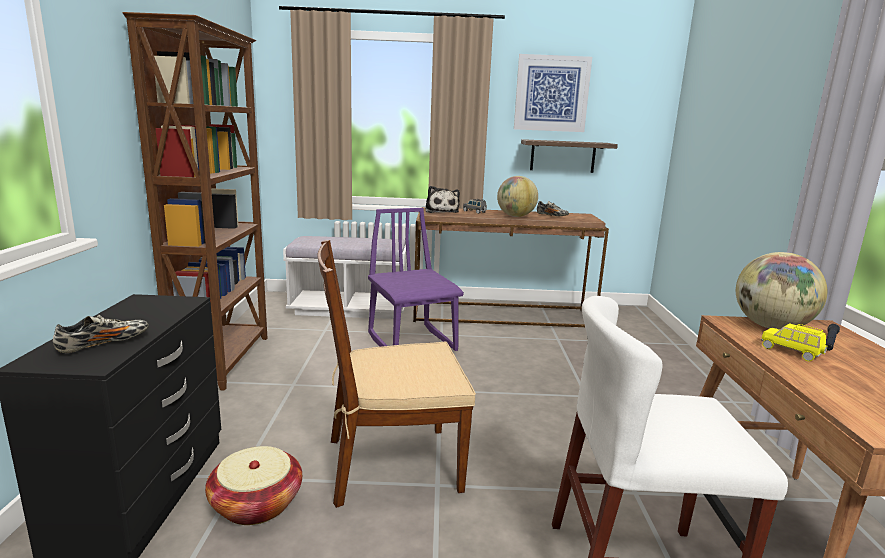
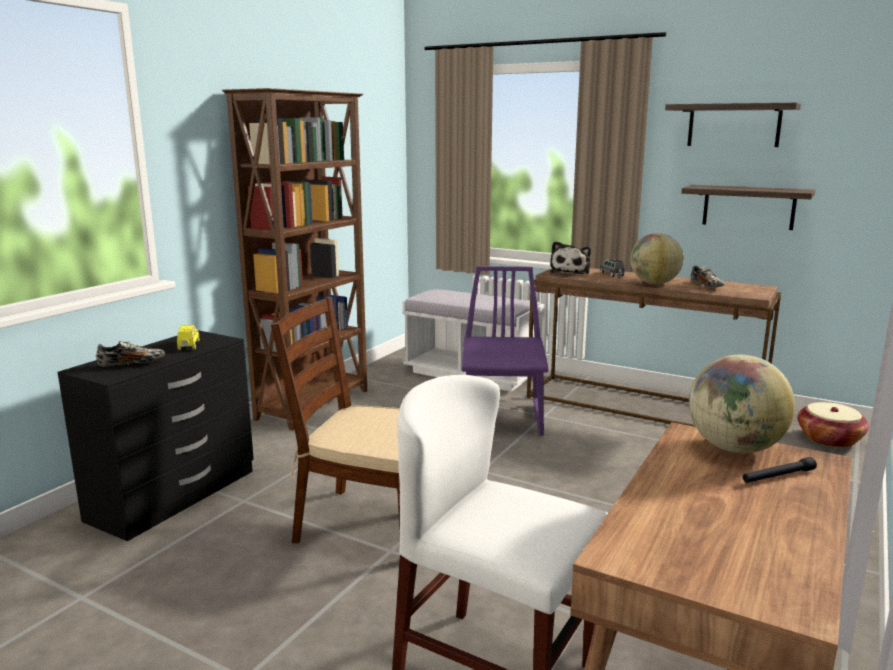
camera: 30 degrees right, 0 degrees up
basket [205,446,302,525] -> basket moved to [798,402,869,448]
picture [514,54,592,132] -> shelf [665,103,801,147]
yellow toy car [761,323,827,361] -> yellow toy car moved to [177,325,199,350]

